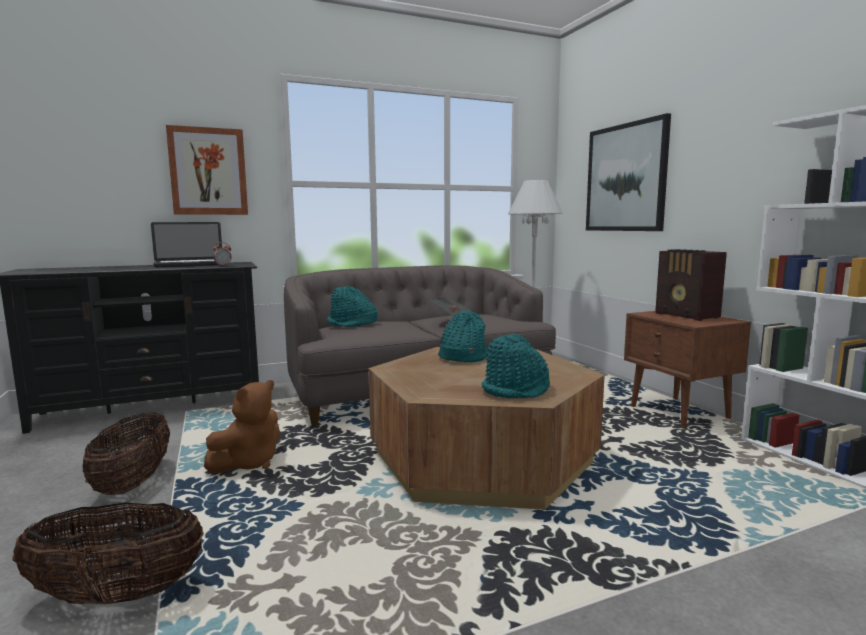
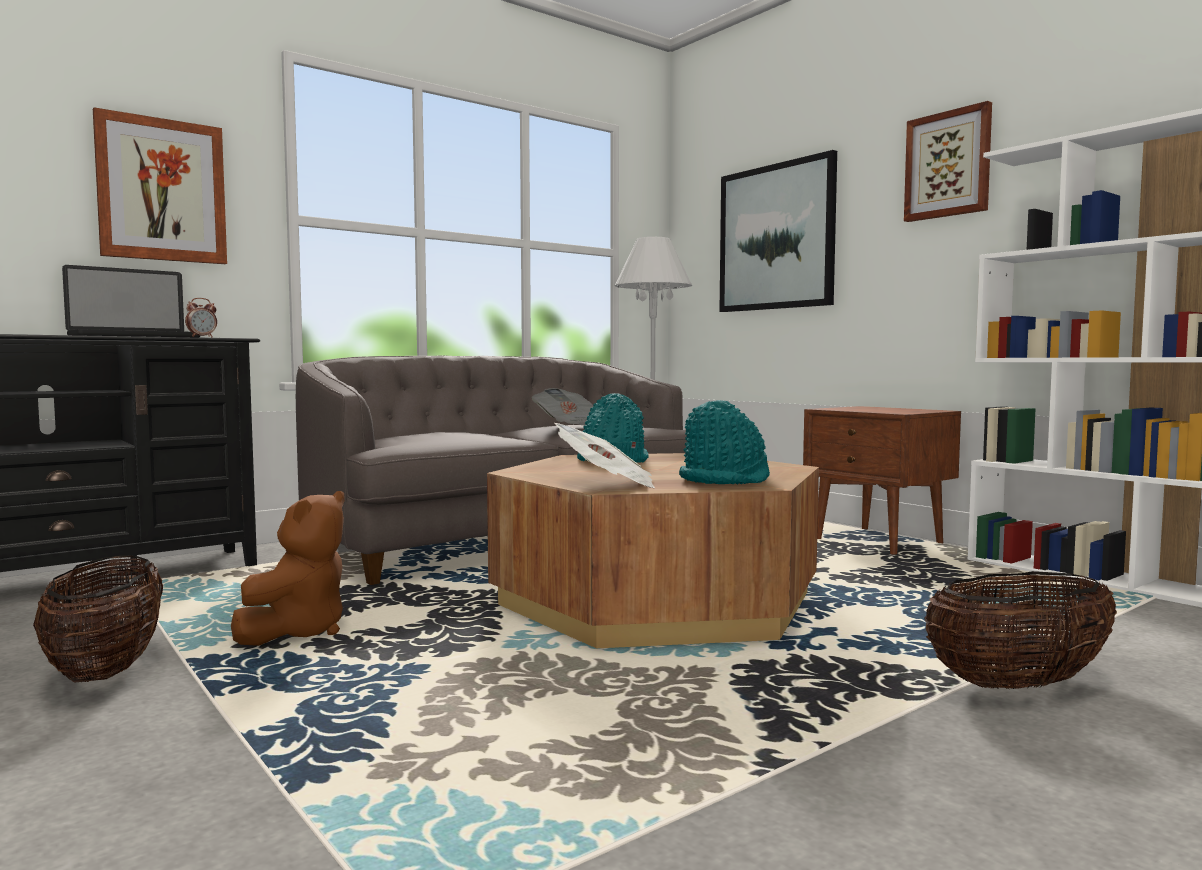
camera: 15 degrees left, 5 degrees down
basket [12,502,204,604] -> basket moved to [925,571,1117,690]
turquoise hat [327,286,378,327] -> none
radio [655,249,727,321] -> none
none -> newspaper [555,423,655,488]
none -> picture [904,101,992,222]

